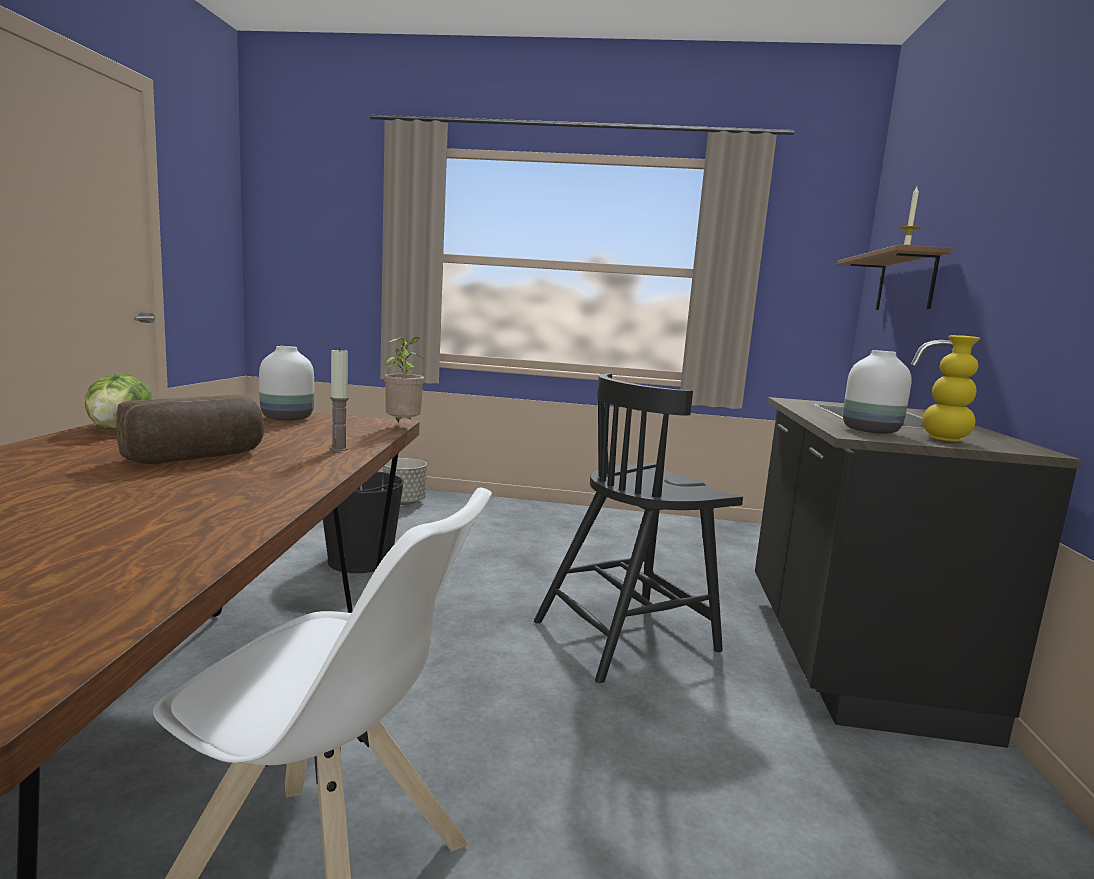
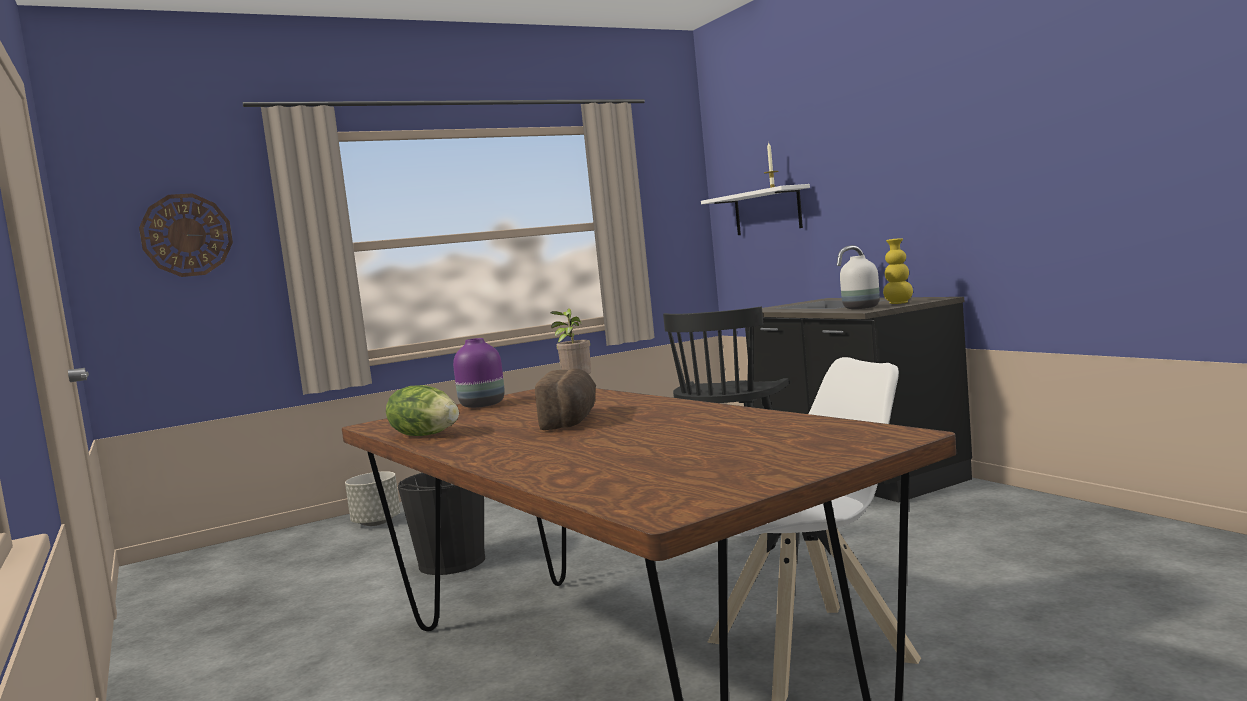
camera: 35 degrees left, 5 degrees down
white vase [259,346,314,421] -> purple vase [453,338,505,408]
candle [330,347,349,451] -> none
brown shelf [837,245,951,310] -> white shelf [701,184,810,235]
none -> wall clock [139,193,233,277]

